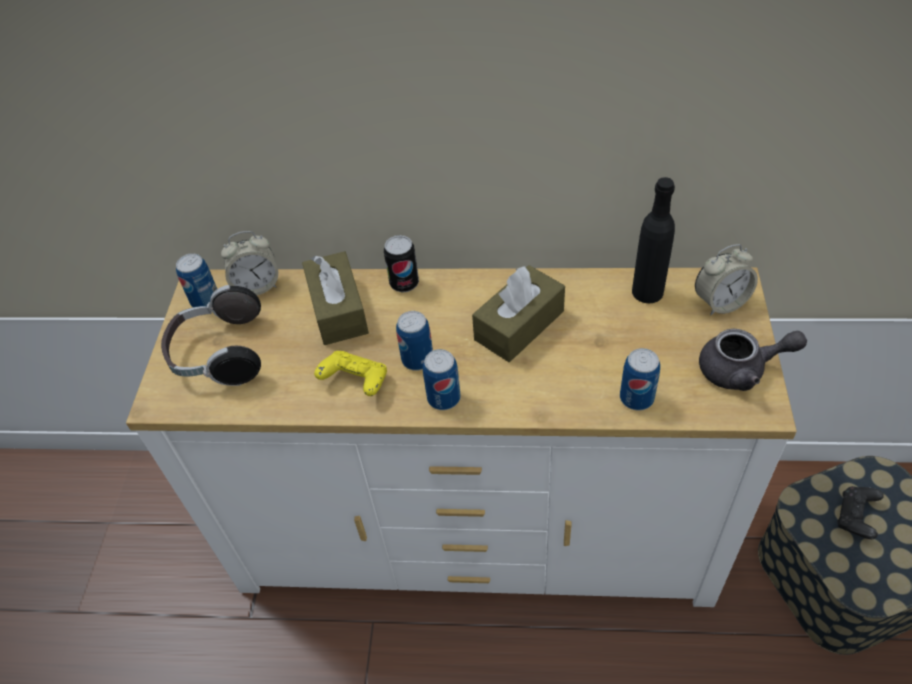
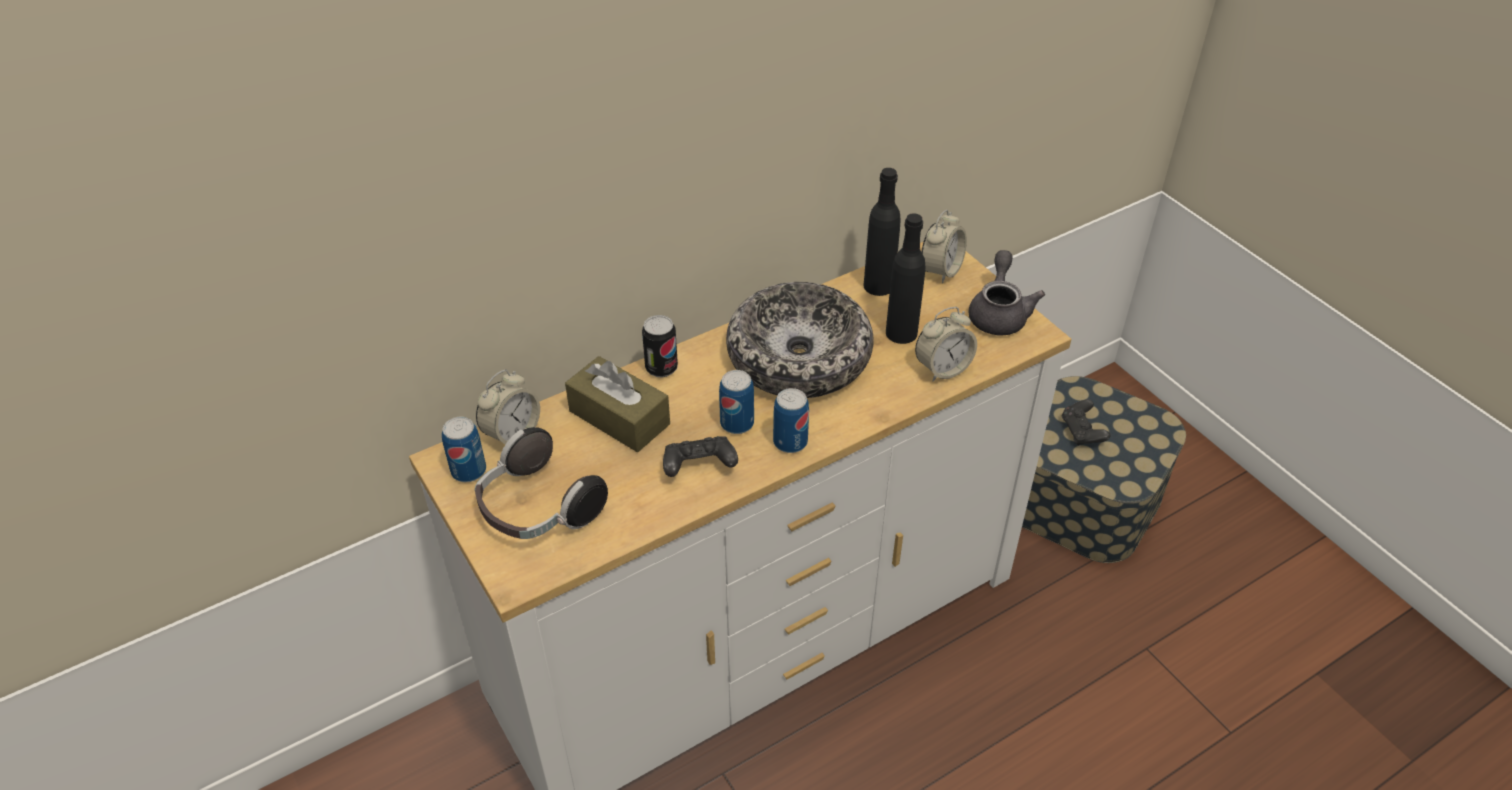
camera: 40 degrees left, 5 degrees down
yellow game controller [314,351,387,396] -> black game controller [663,436,738,477]
brown tissue box [472,265,565,362] -> bowl [726,282,874,398]
can [620,348,660,411] -> alarm clock [915,307,977,381]
grey teapot [699,329,807,391] -> grey teapot turned 45 degrees counterclockwise [969,250,1045,335]
none -> black bottle [886,213,925,344]

